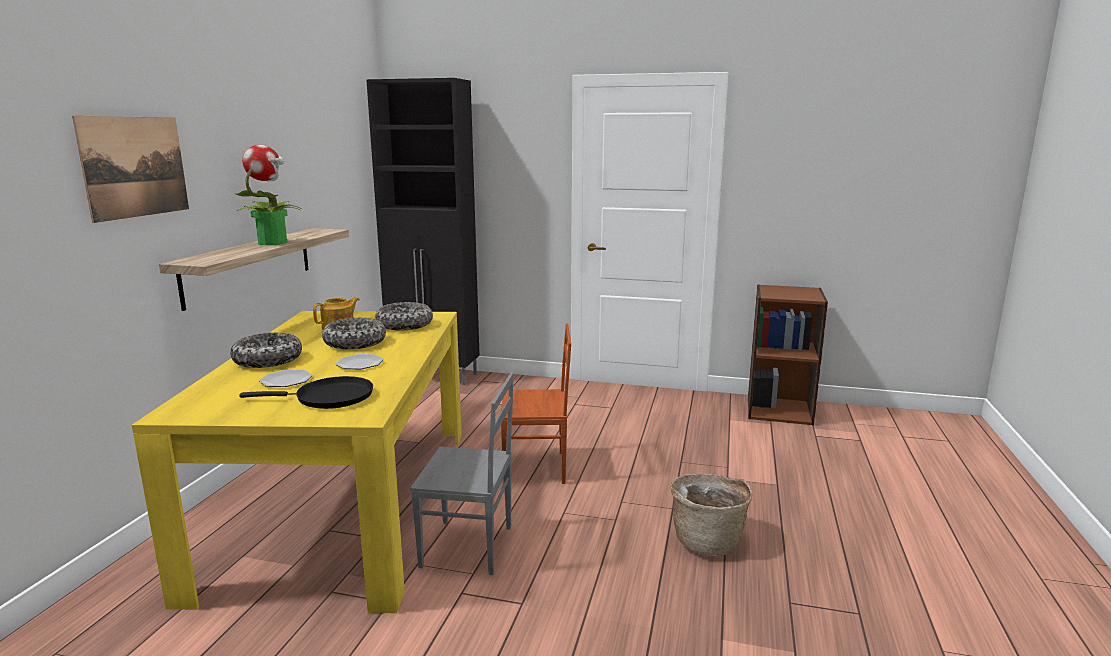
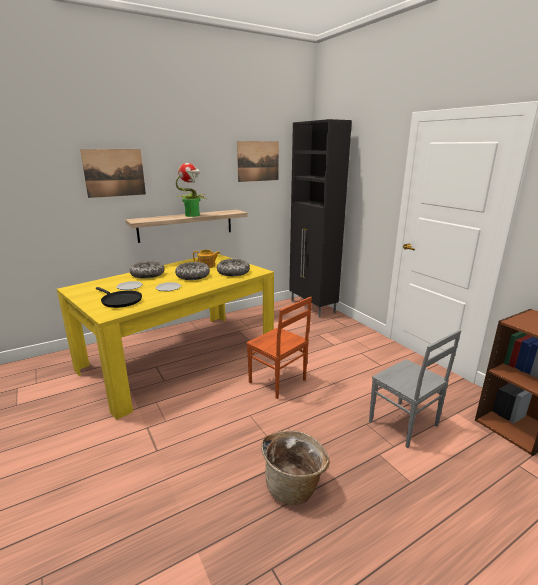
camera: 45 degrees right, 5 degrees up
grey chair [410,372,514,575] -> grey chair moved to [369,330,461,448]
none -> picture [237,141,279,182]

